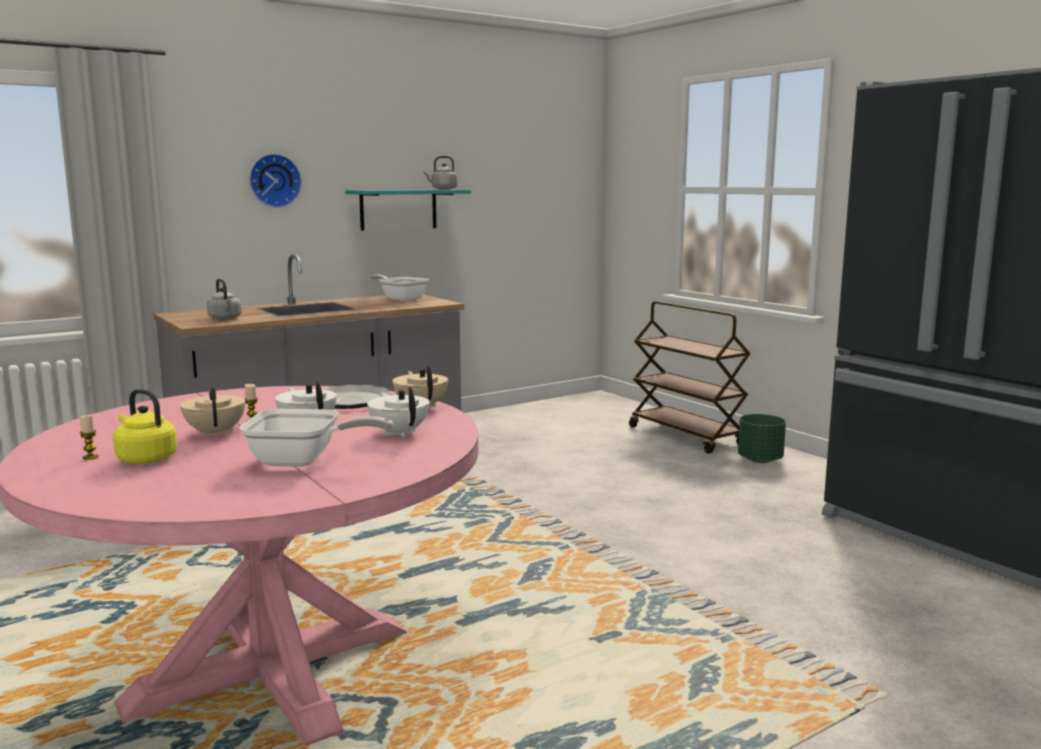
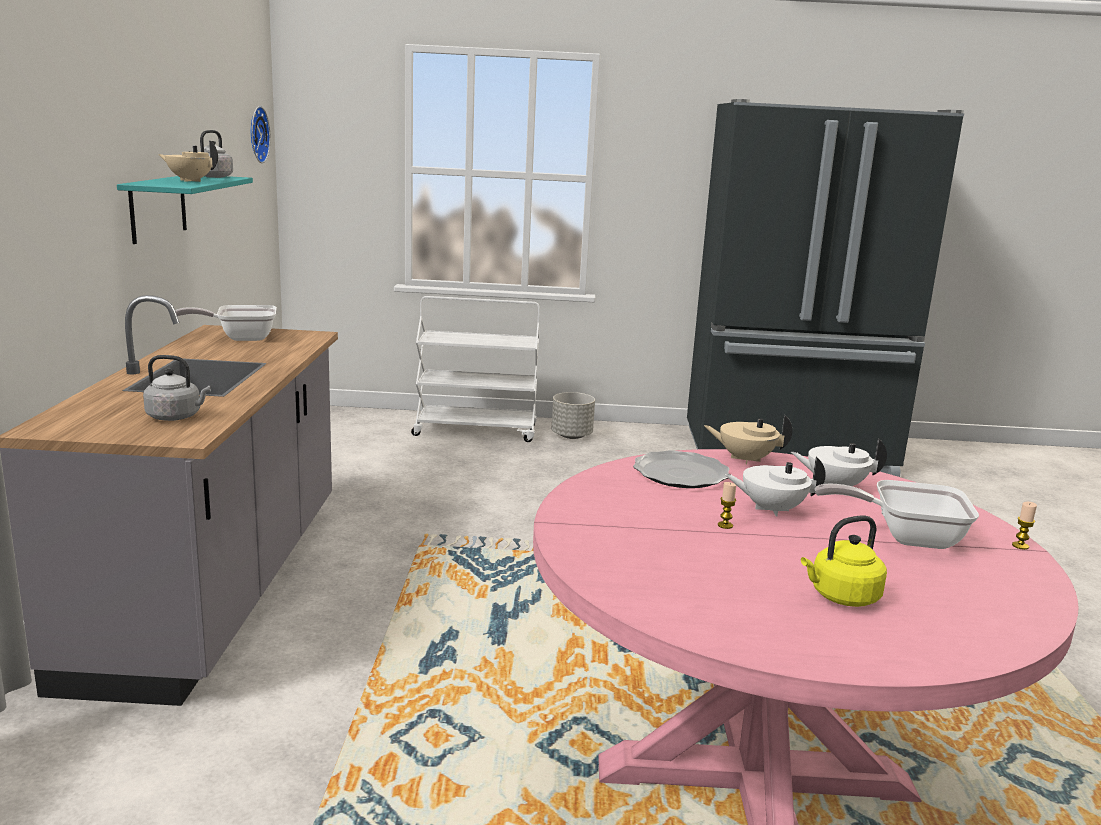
camera: 55 degrees left, 5 degrees up
candle [80,415,99,460] -> candle moved to [1012,502,1037,550]
beige teapot [180,388,245,438] -> beige teapot moved to [158,140,218,182]
frying pan [239,409,393,467] -> frying pan turned 120 degrees counterclockwise [815,480,979,549]
wall clock [249,154,302,208] -> wall clock moved to [251,106,271,163]
brown cart [629,301,751,454] -> white cart [411,296,540,442]
green planter [738,414,786,463] -> grey planter [552,392,595,439]

